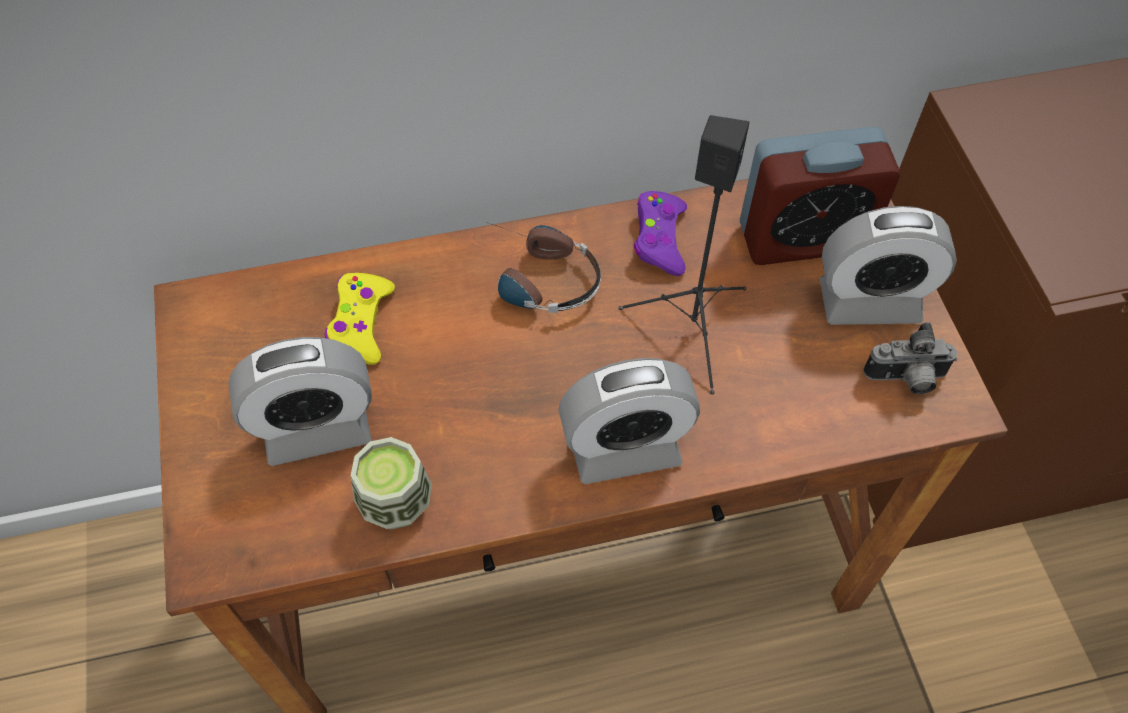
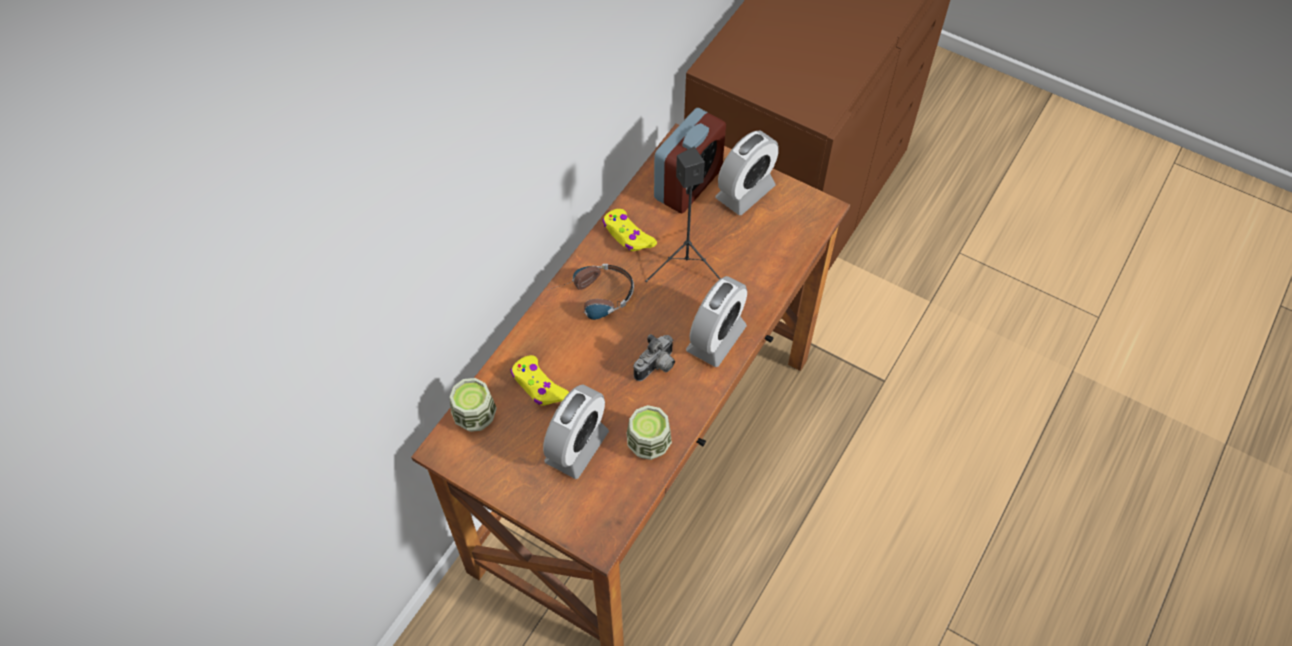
camera: 45 degrees left, 0 degrees up
purple game controller [634,191,687,276] -> yellow game controller [602,209,657,251]
camera [863,322,958,394] -> camera moved to [634,334,675,381]
none -> cup [450,378,497,432]

